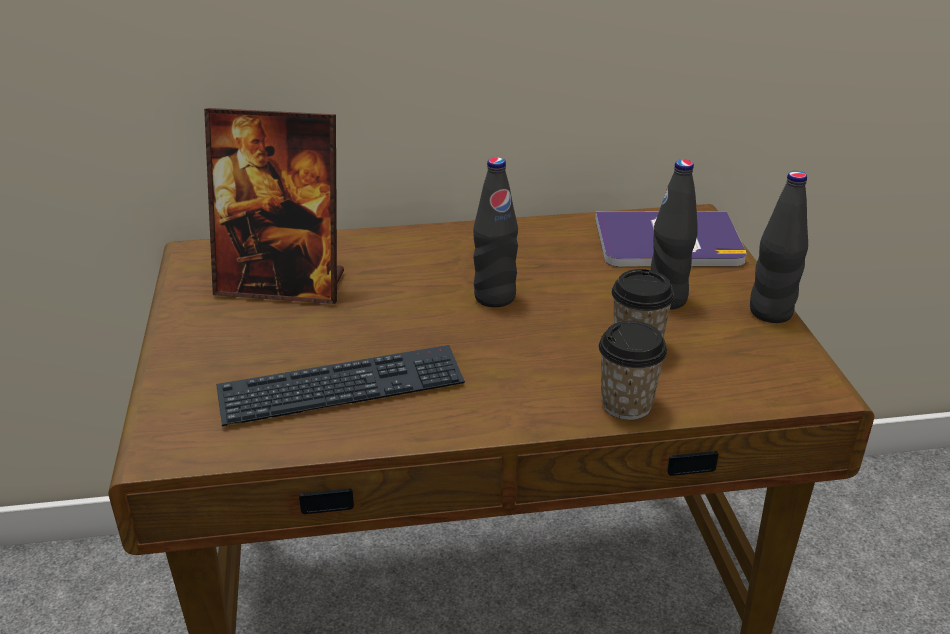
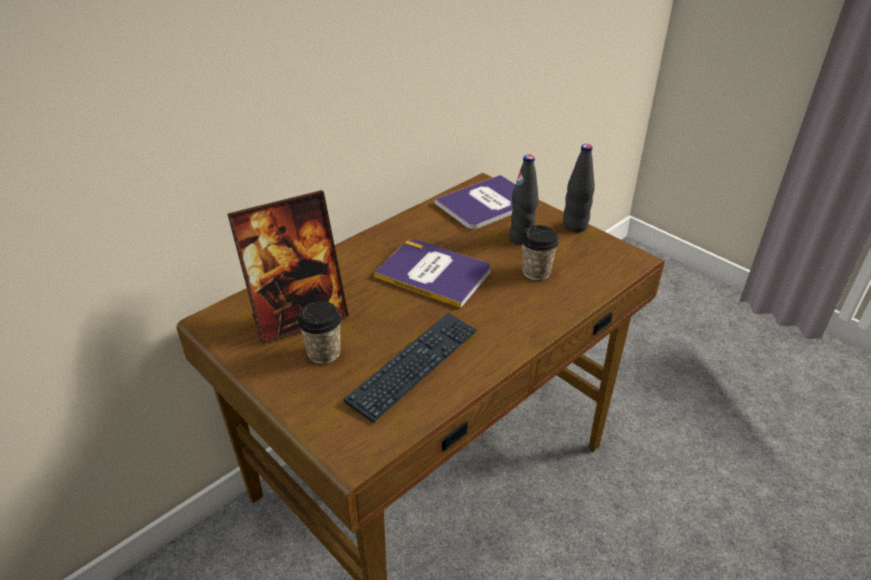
camera: 35 degrees left, 5 degrees up
black bottle [473,157,518,307] -> book [374,239,491,308]
cup [599,321,667,420] -> cup moved to [297,301,342,364]

